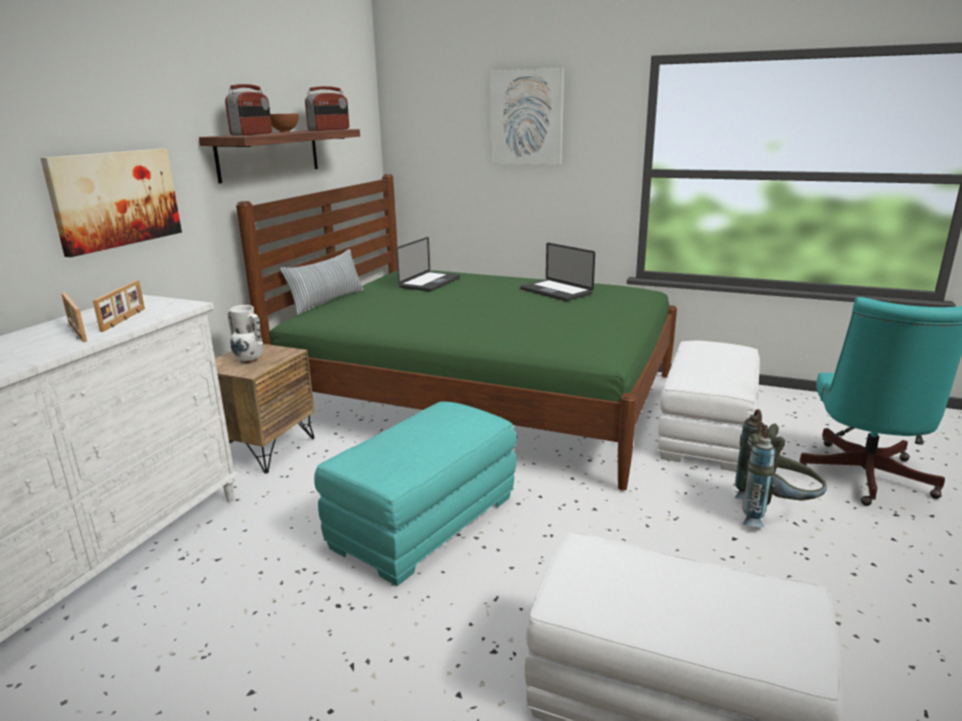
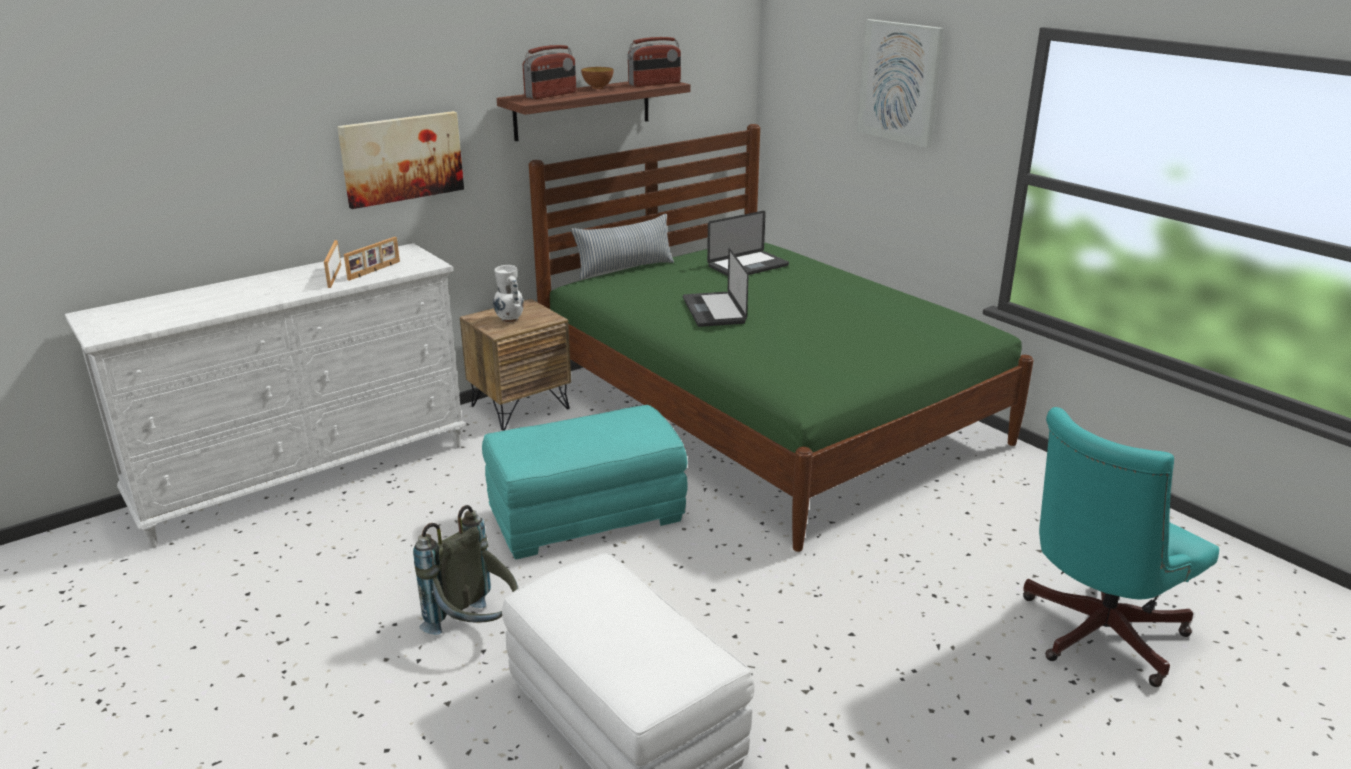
camera: 30 degrees right, 5 degrees up
laptop [520,243,595,301] -> laptop moved to [683,248,749,327]
white ottoman [658,341,760,472] -> none
grey backpack [735,409,827,527] -> grey backpack moved to [413,505,518,635]

